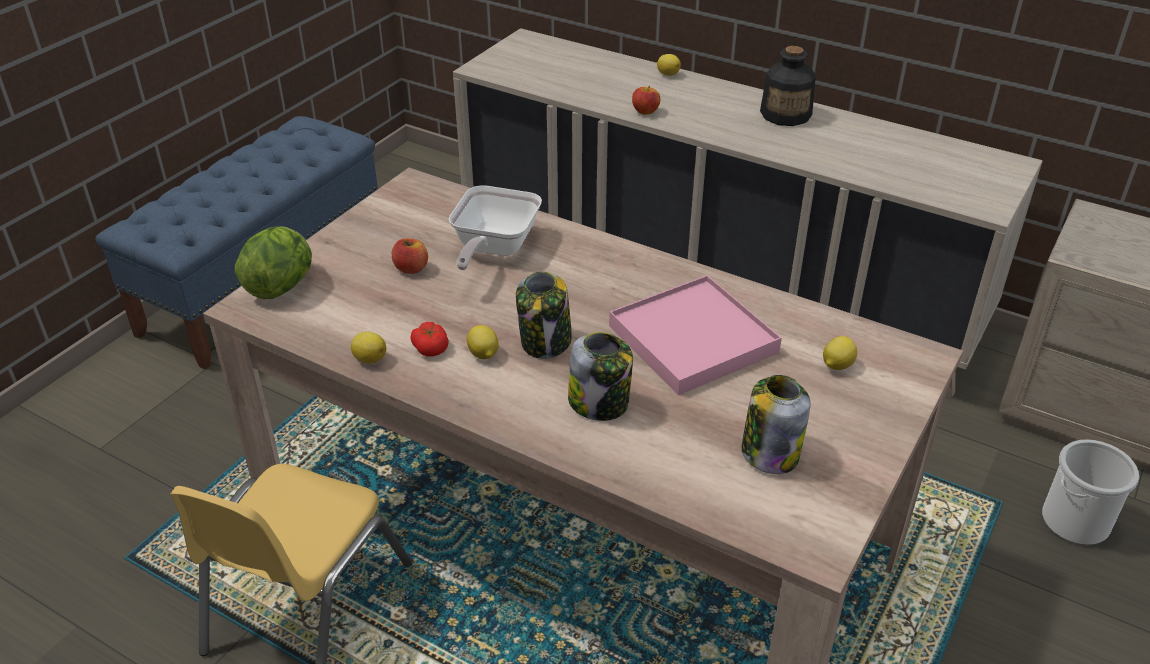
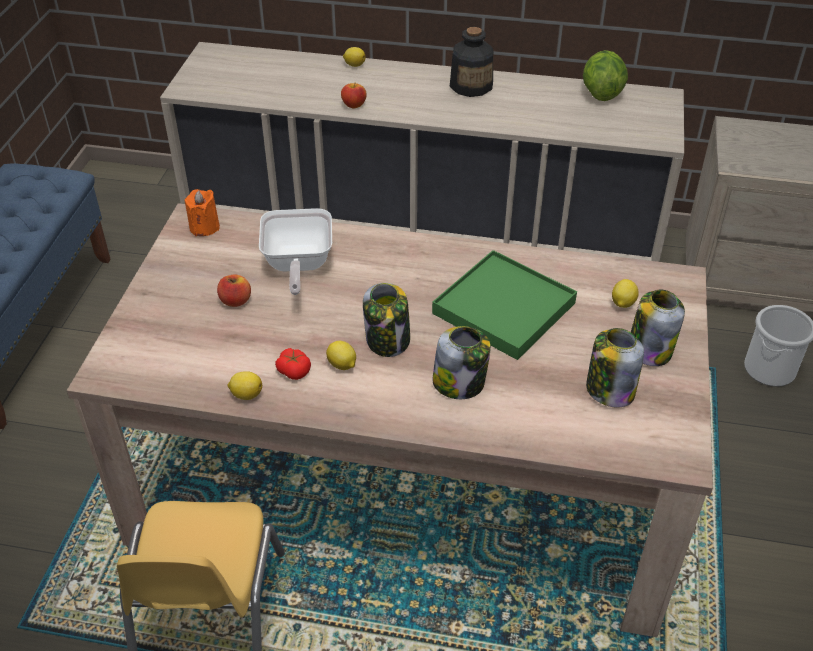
camera: 20 degrees left, 5 degrees up
lettuce [235,226,312,299] -> lettuce moved to [583,50,628,101]
pink tray [609,275,782,395] -> green tray [432,250,577,360]
none -> orange candle [185,189,220,236]
none -> jar [631,290,685,366]

